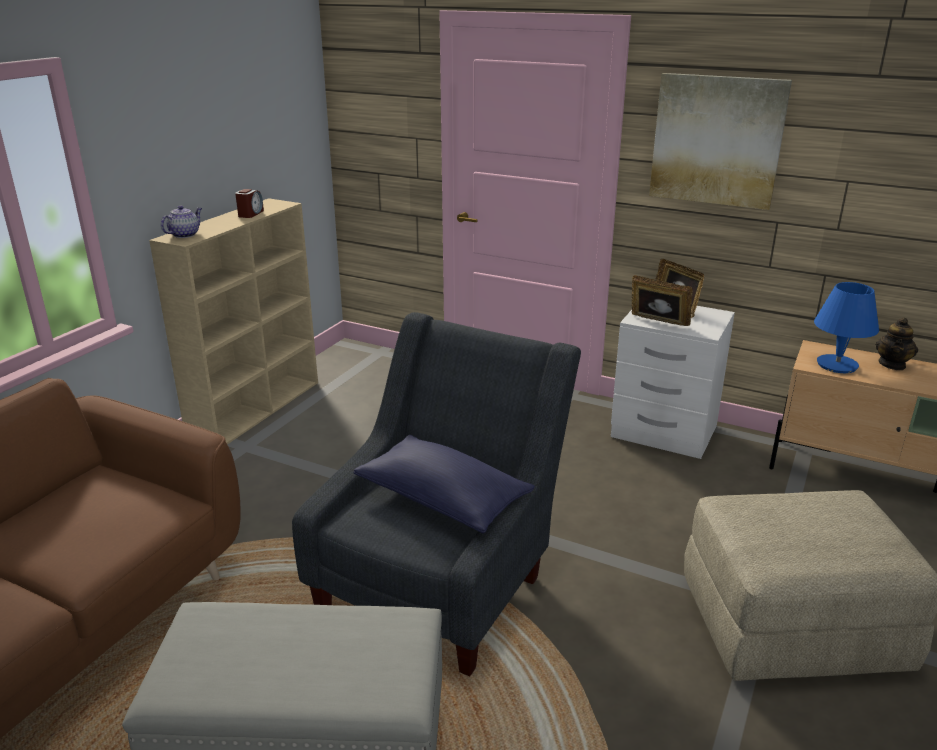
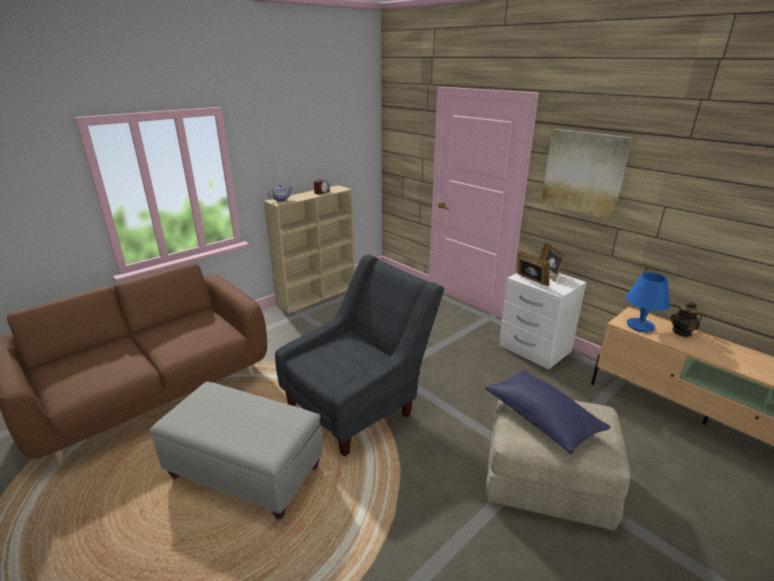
camera: 20 degrees right, 0 degrees up
blue pillow [353,435,535,534] -> blue pillow moved to [486,369,610,454]

